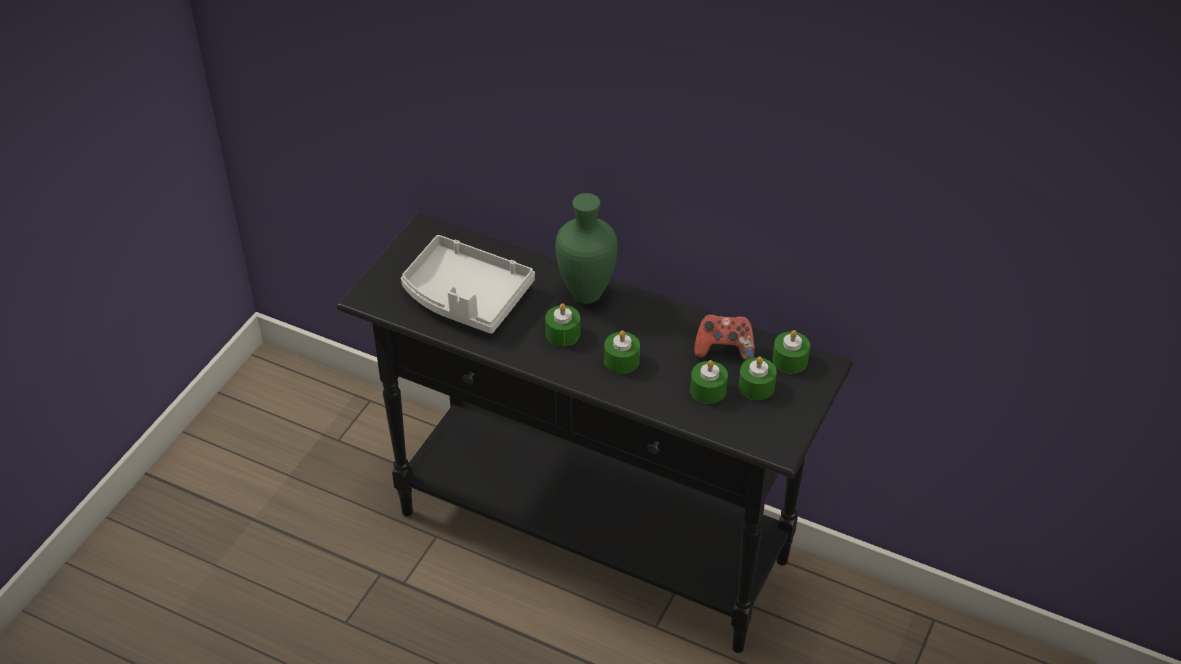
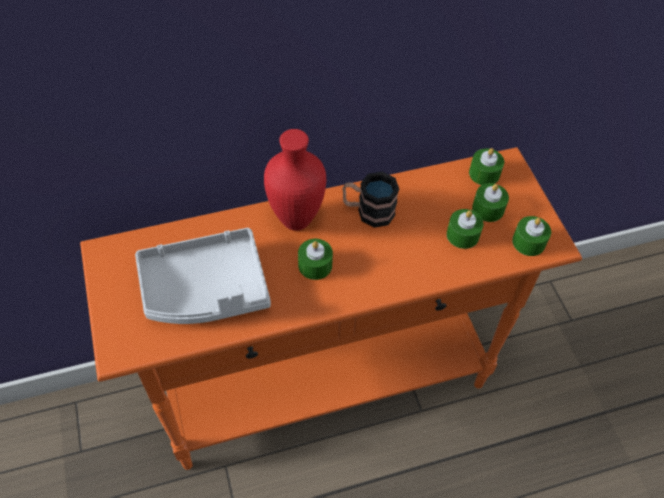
camera: 45 degrees left, 10 degrees up
black console table [337,213,853,653] -> orange console table [80,147,582,470]
green vase [555,193,618,304] -> red vase [264,129,326,231]
green candle [604,330,640,374] -> green candle moved to [512,216,551,256]
game controller [694,314,755,361] -> none
none -> mug [342,172,399,228]

